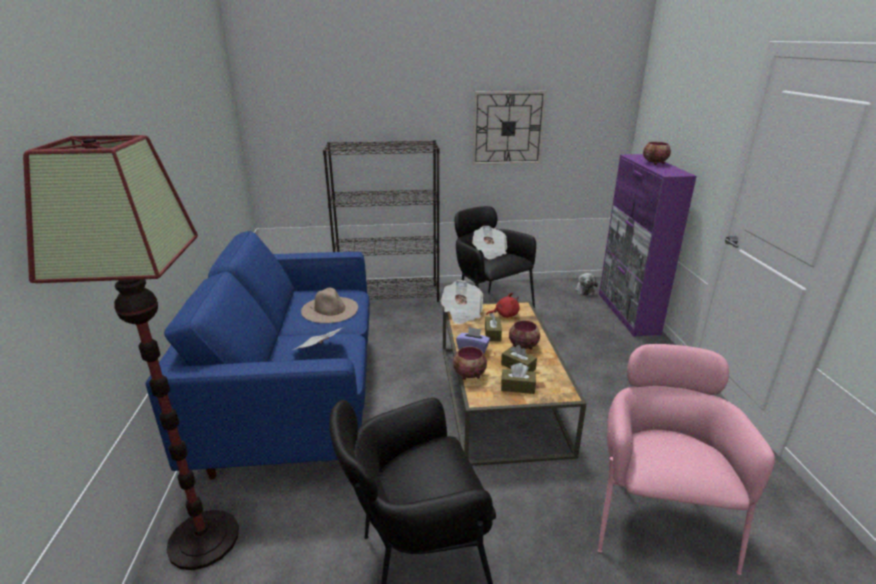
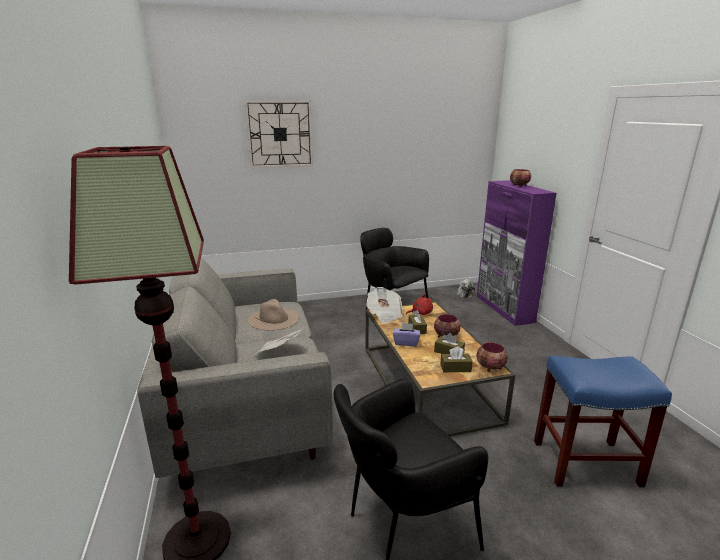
camera: 10 degrees left, 5 degrees down
blue sofa [146,231,370,479] -> grey sofa [137,258,333,478]
black bookcase [323,140,440,302] -> none
bowl [453,346,487,380] -> bowl moved to [476,342,508,372]
newspaper [472,226,507,259] -> none
wall clock [473,91,547,165] -> wall clock moved to [245,100,313,168]
pink armchair [597,344,775,575] -> blue stool [534,356,672,488]

